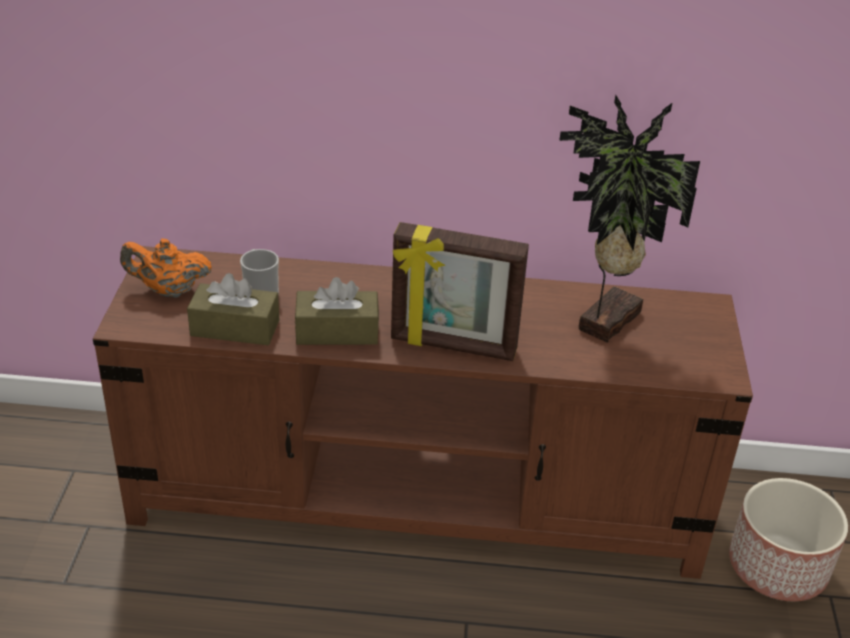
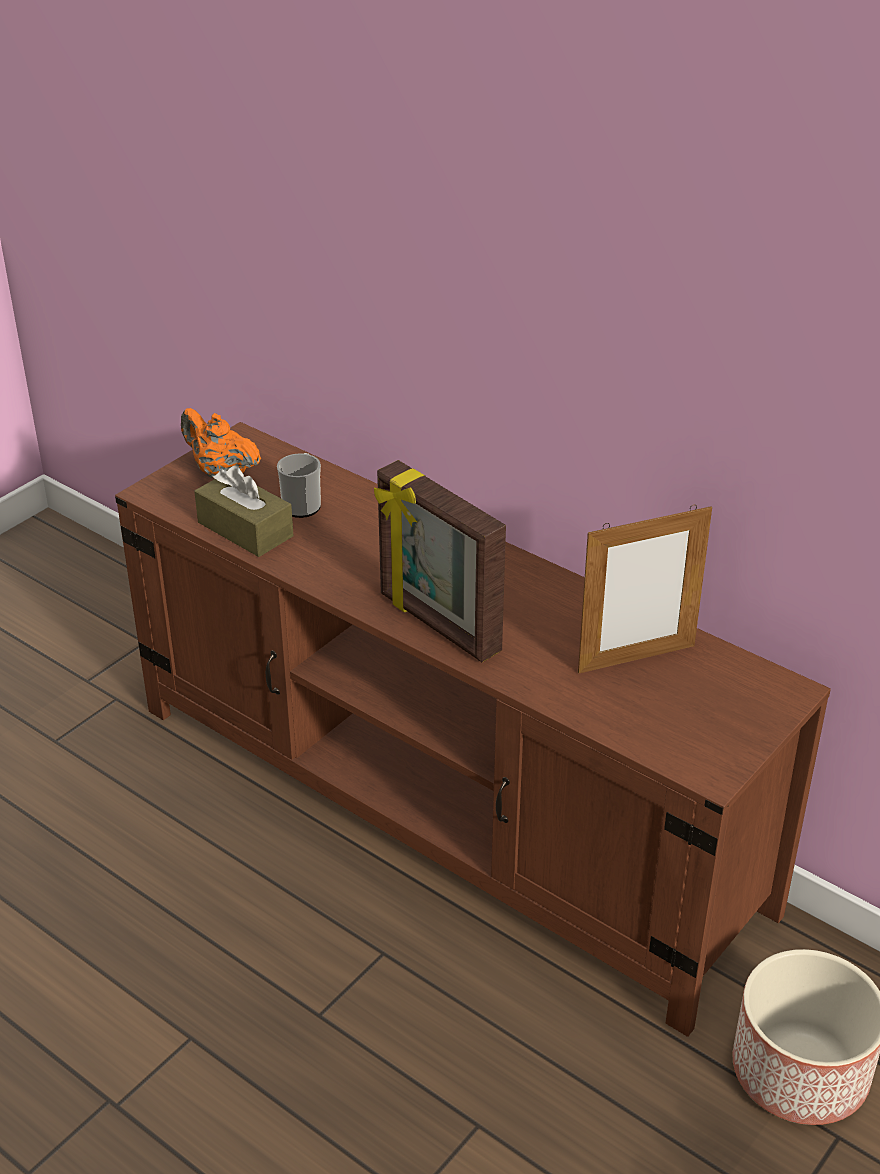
camera: 35 degrees right, 0 degrees up
brown tissue box [295,277,379,345] -> none
potted plant [559,94,700,343] -> picture frame [578,505,712,673]

